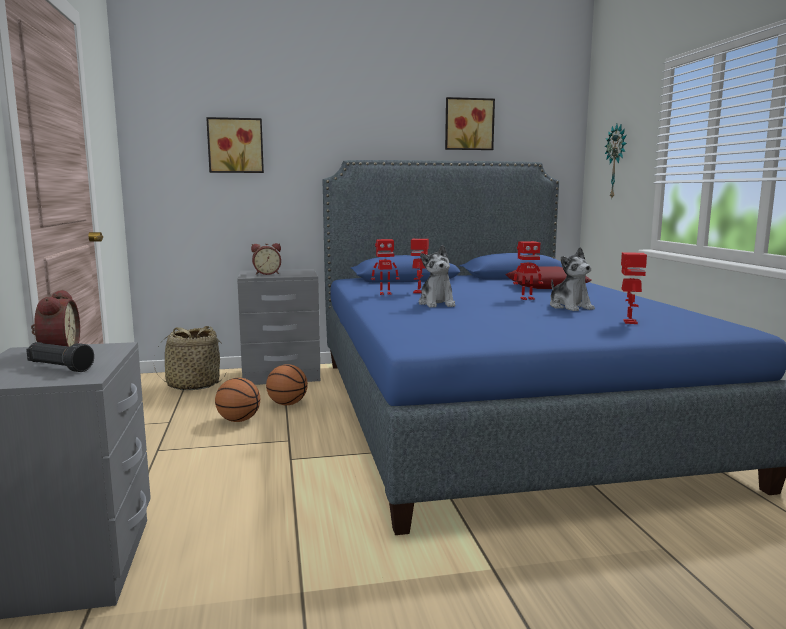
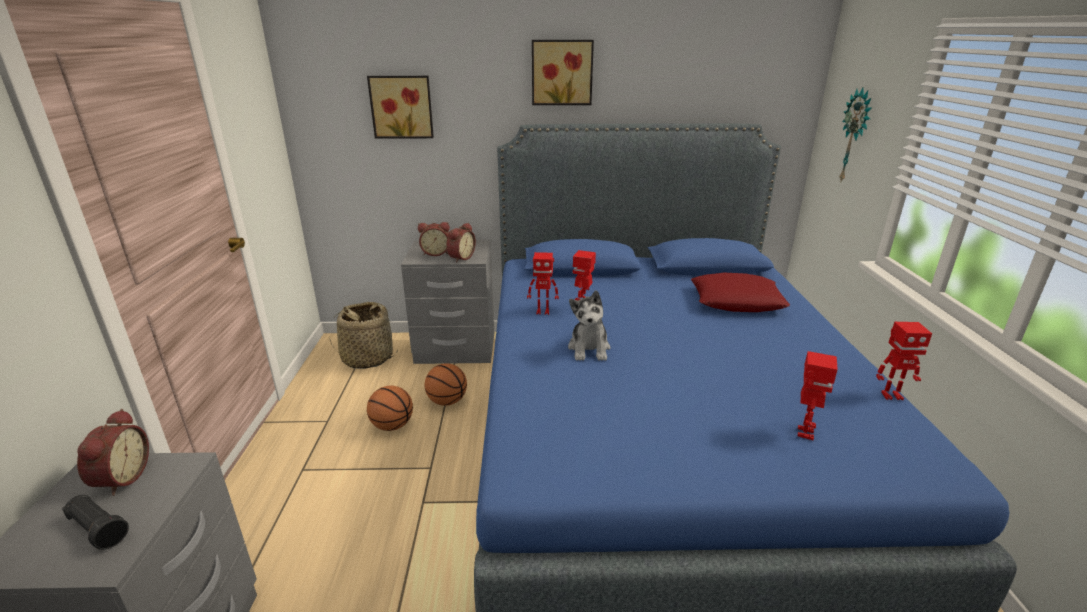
camera: 10 degrees right, 15 degrees up
picture [445,97,495,150] -> picture moved to [532,40,594,105]
toy robot [513,241,543,300] -> toy robot moved to [876,322,932,400]
plush toy [550,247,595,311] -> none
none -> alarm clock [446,223,476,263]

